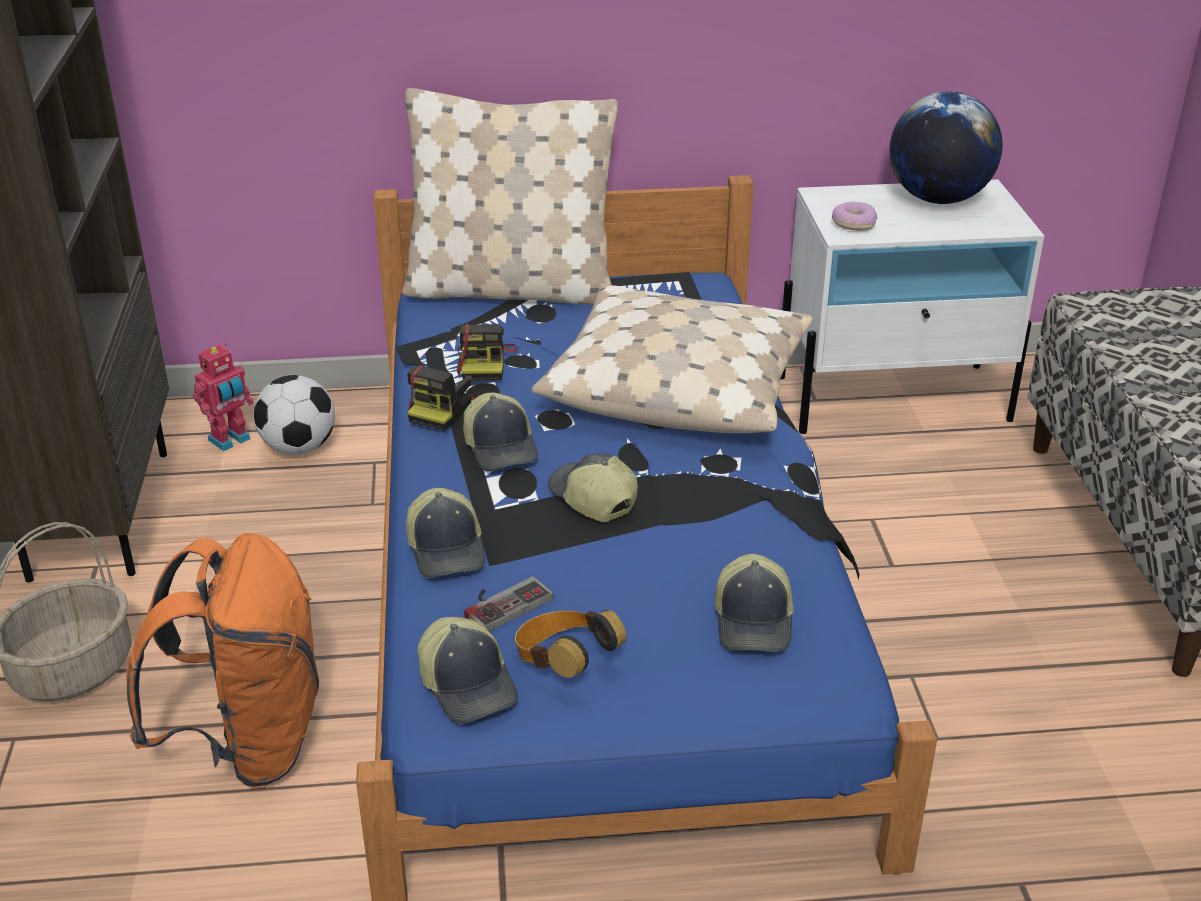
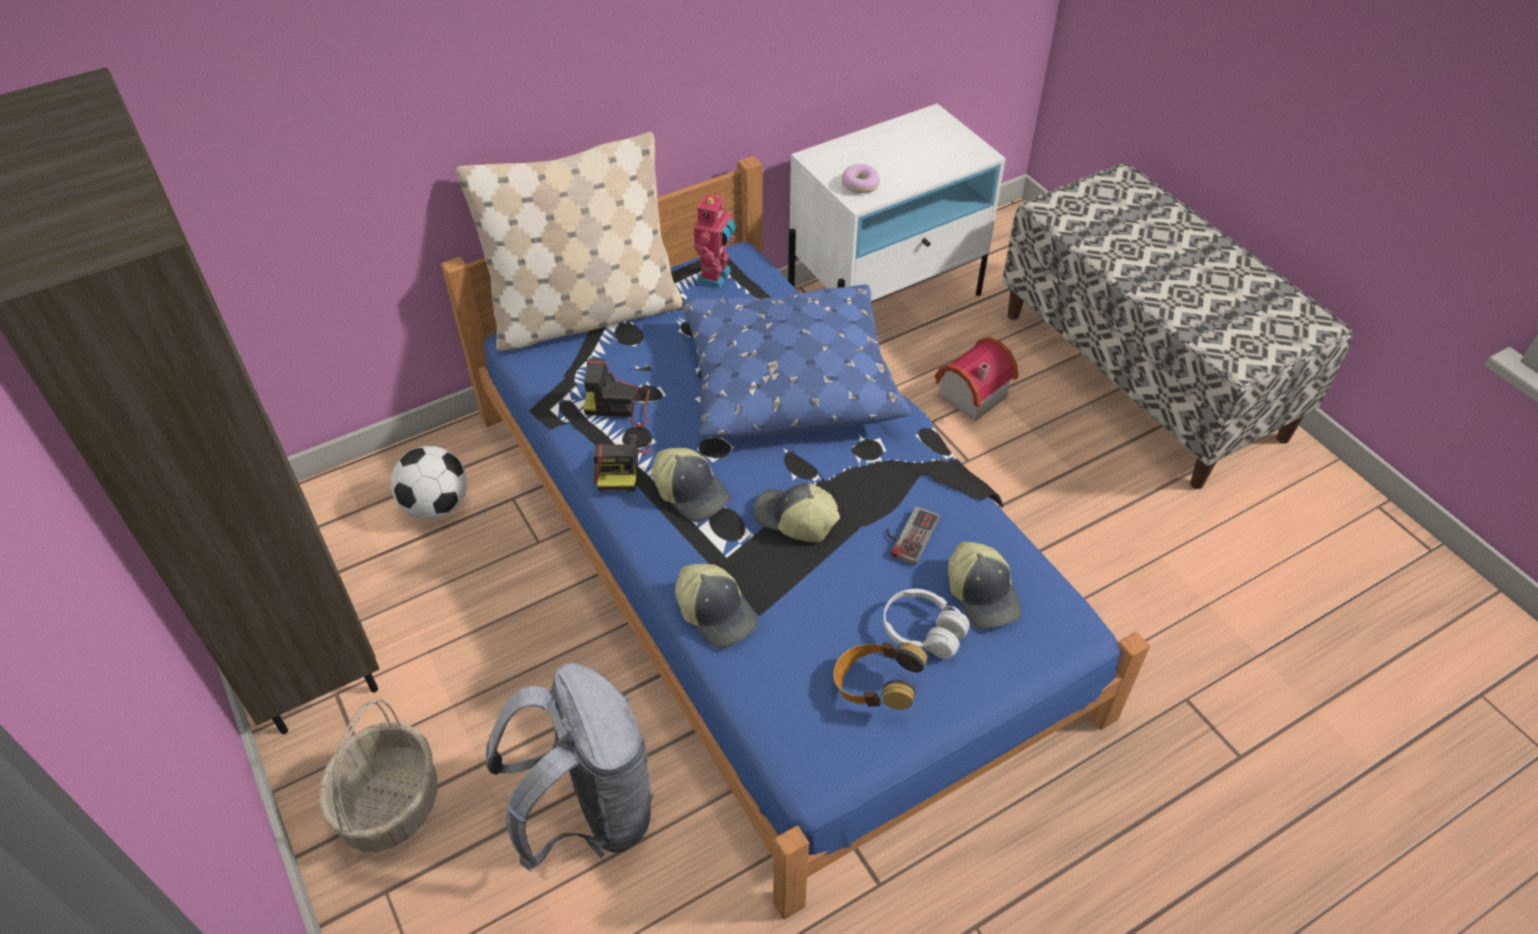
camera: 25 degrees left, 15 degrees up
orange backpack [126,533,319,787] -> grey backpack [486,663,654,872]
toy robot [193,344,254,451] -> toy robot moved to [694,192,735,288]
cap [417,617,518,724] -> none
camera [457,324,518,380] -> camera turned 120 degrees clockwise [583,358,650,427]
game controller [464,577,553,632] -> game controller moved to [887,506,940,565]
beige pillow [531,285,813,433] -> blue pillow [682,284,910,438]
globe [890,91,1002,204] -> none
none -> white headphones [883,589,970,659]
none -> toy house [934,337,1018,421]

